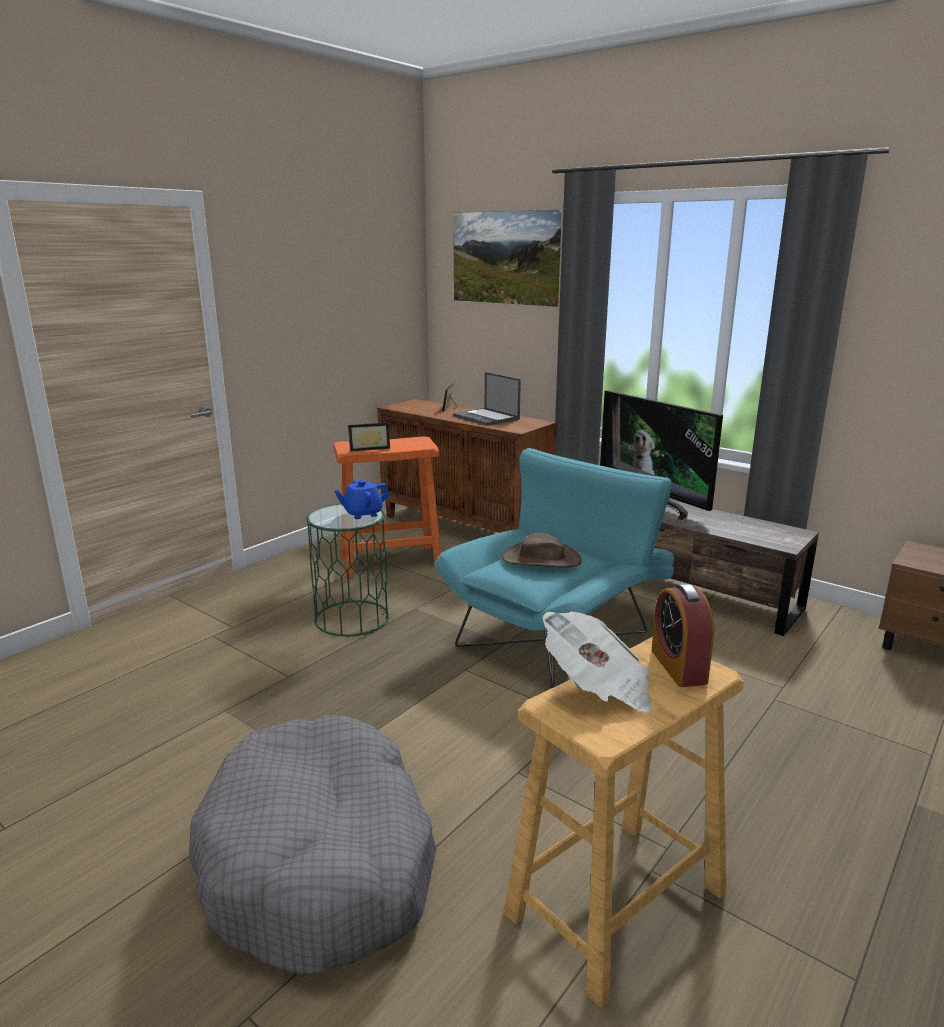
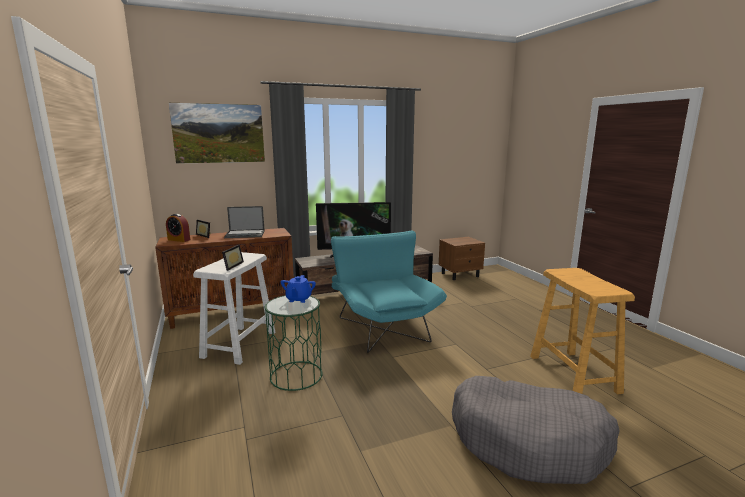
camera: 60 degrees left, 5 degrees down
orange stool [333,436,441,579] -> white stool [193,252,276,365]
brown hat [502,532,582,567] -> none
newspaper [543,611,652,713] -> none
alarm clock [651,583,714,687] -> alarm clock moved to [166,214,190,242]

